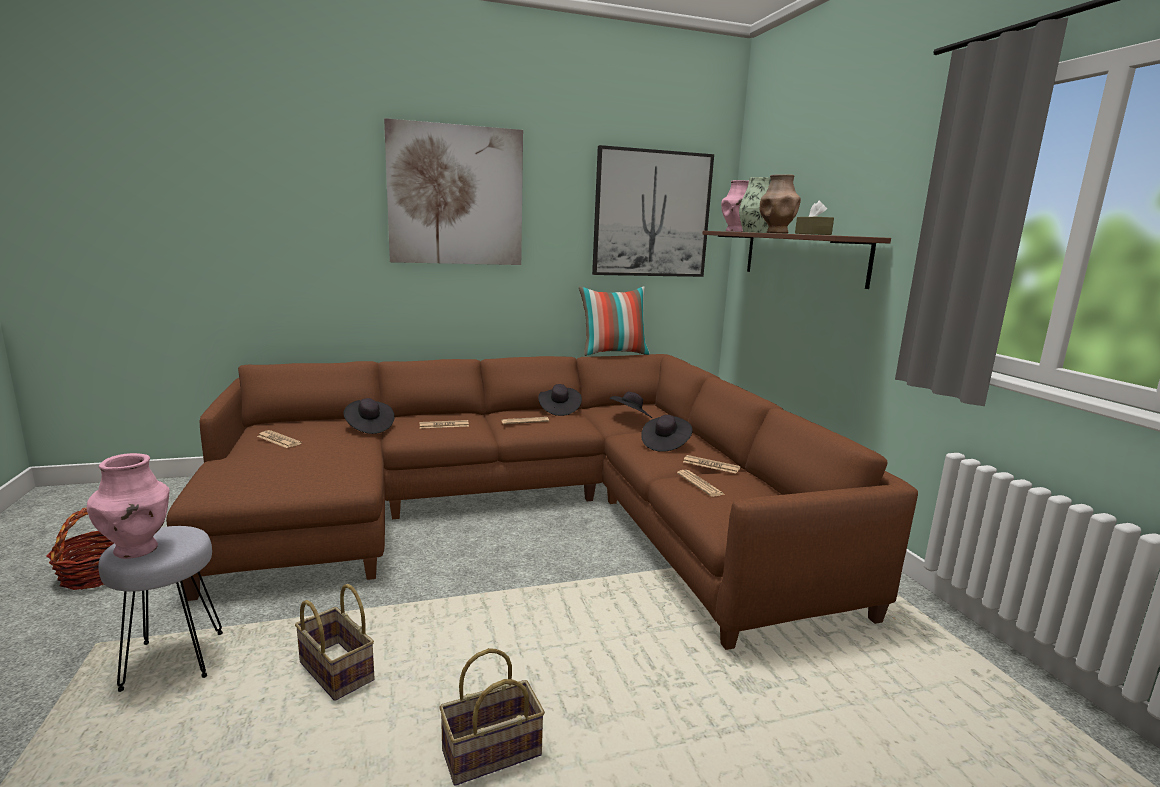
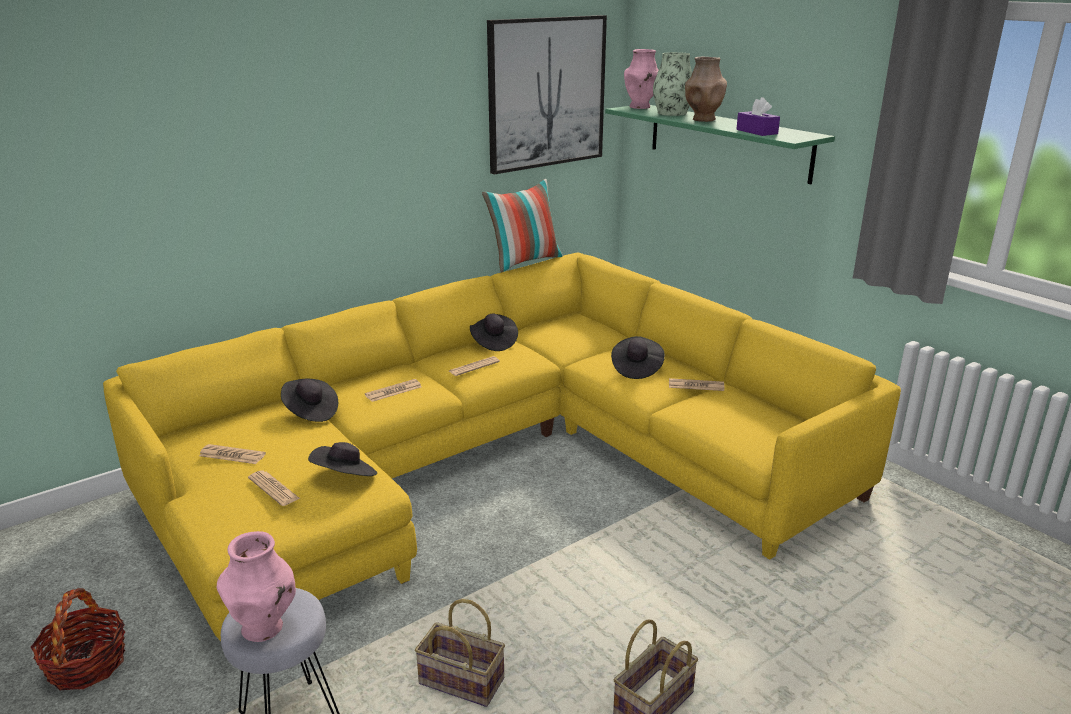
camera: 20 degrees left, 10 degrees up
brown sofa [166,354,918,650] -> yellow sofa [103,252,901,641]
picture [384,118,523,265] -> none
black hat [610,391,652,418] -> black hat moved to [308,442,377,476]
newspaper [677,470,724,497] -> newspaper moved to [248,470,300,506]
brown shelf [702,231,891,289] -> green shelf [605,105,835,184]
brown tissue box [795,201,834,235] -> purple tissue box [736,97,780,136]

